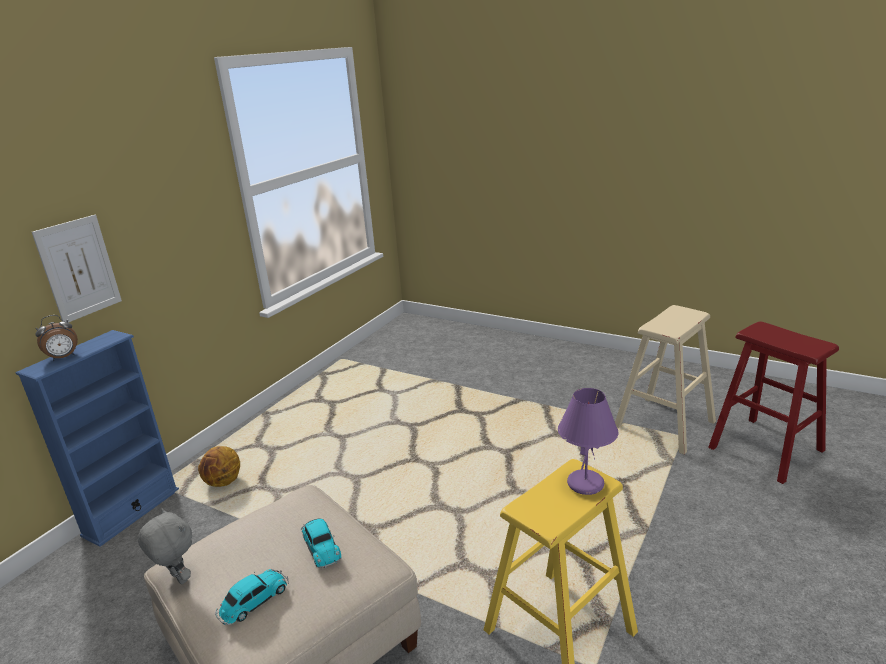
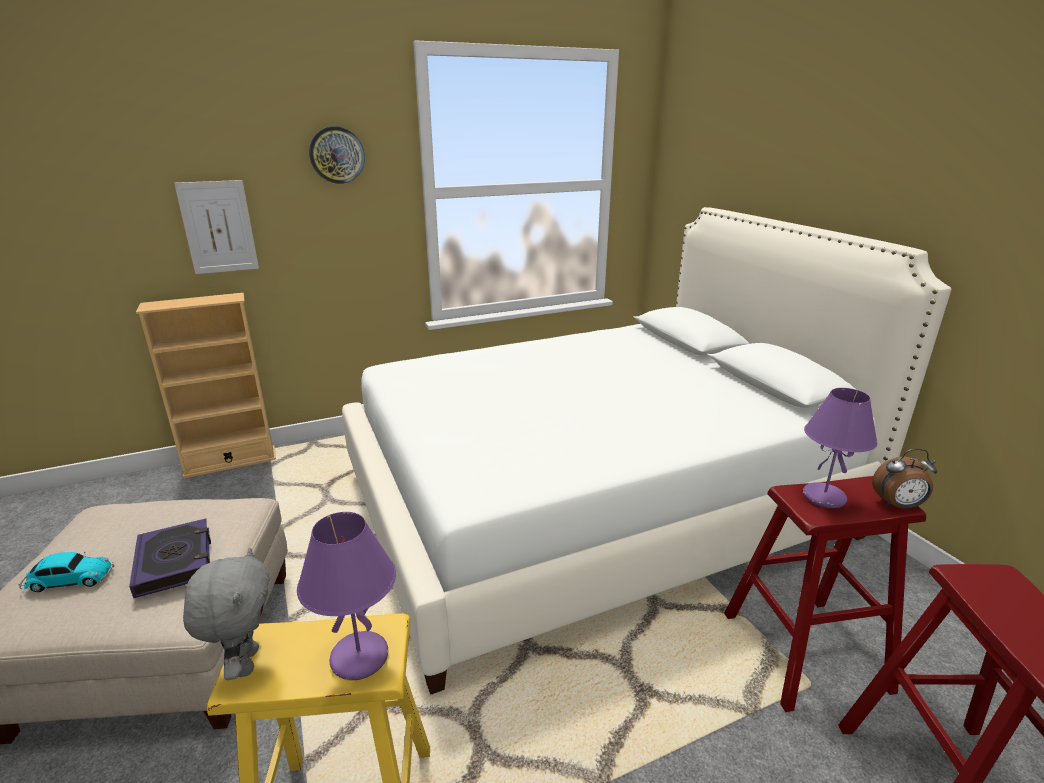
camera: 35 degrees right, 0 degrees up
blue bookcase [15,330,179,547] -> beige bookcase [136,293,276,479]
alarm clock [35,315,78,361] -> alarm clock moved to [872,449,937,509]
grey plush toy [138,509,192,584] -> grey plush toy moved to [183,547,270,680]
basketball [198,446,240,487] -> none
toy car [301,518,341,568] -> book [129,519,211,598]
beige stool [615,305,716,455] -> red stool [724,476,926,712]
none -> wall clock [309,126,365,184]
none -> white bed [342,207,951,695]
none -> purple table lamp [803,388,878,508]

